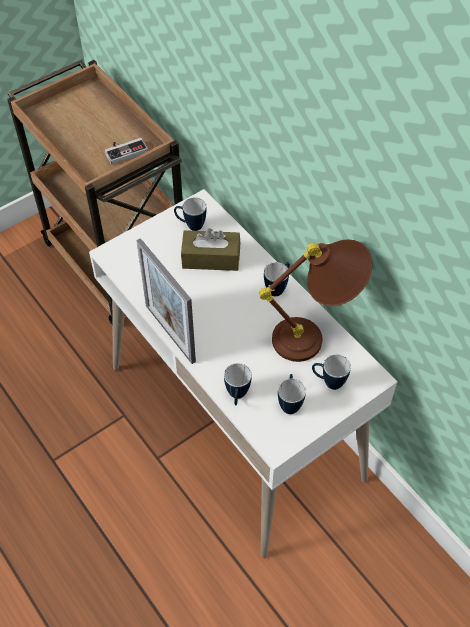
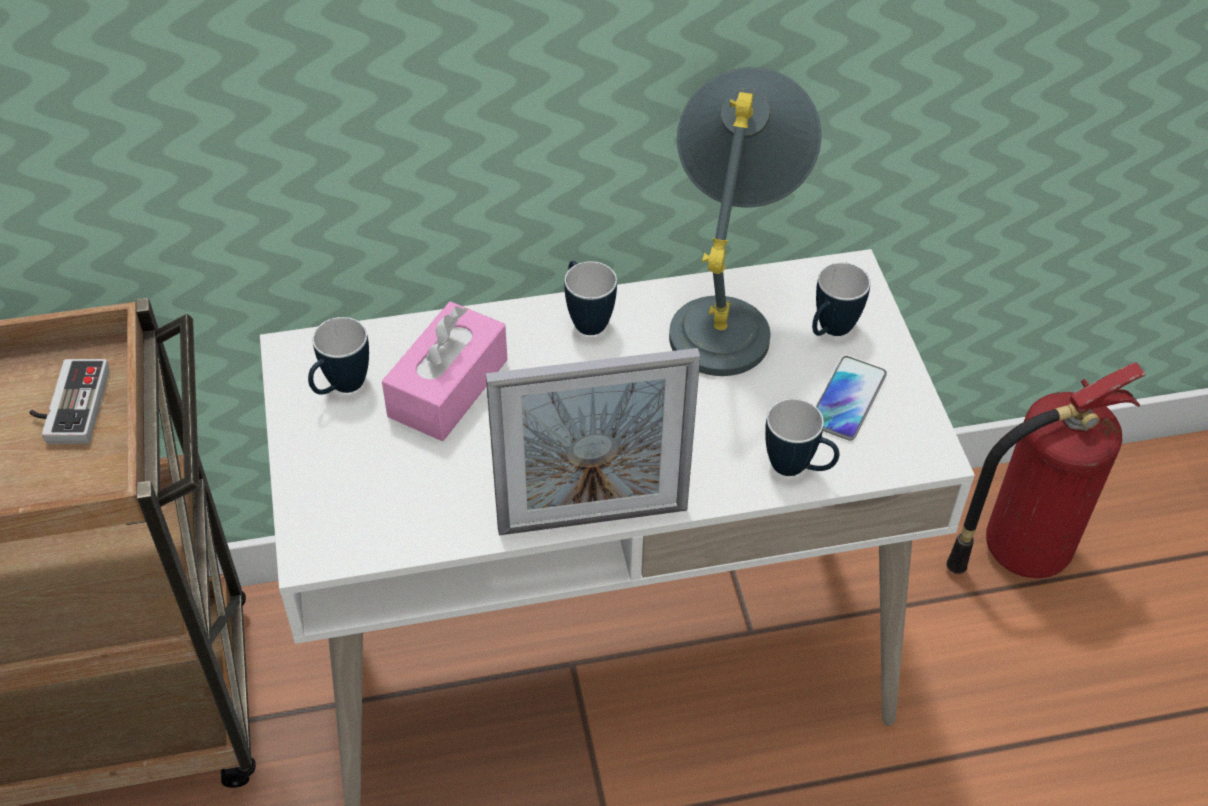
camera: 65 degrees left, 5 degrees down
brown tissue box [181,228,240,271] -> pink tissue box [382,301,508,441]
brown table lamp [259,239,372,362] -> grey table lamp [669,67,822,376]
mug [278,374,306,414] -> phone [816,356,887,441]
none -> fire extinguisher [946,362,1145,578]

